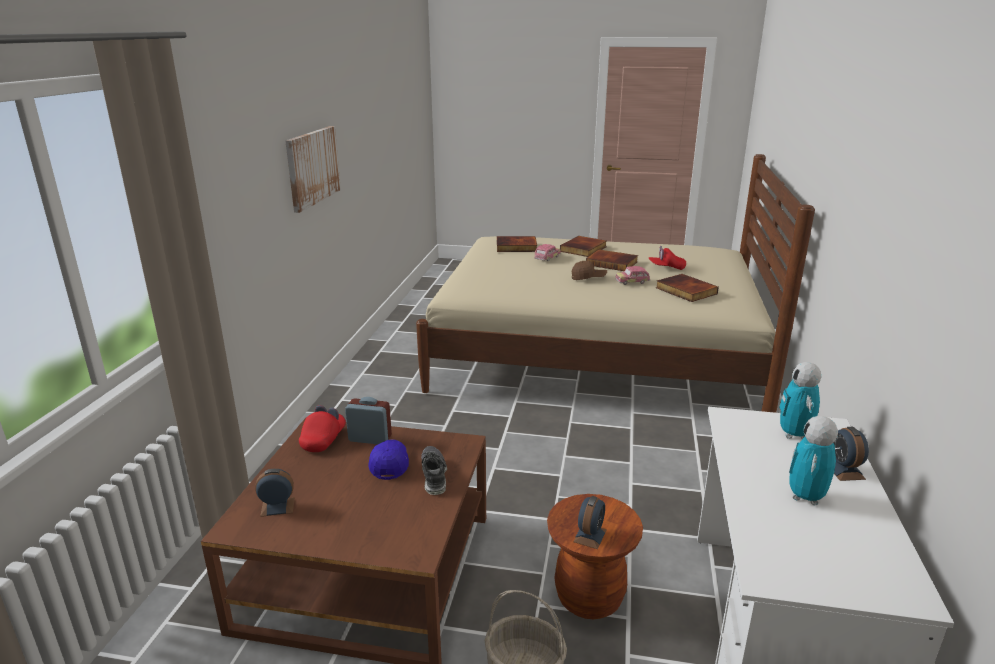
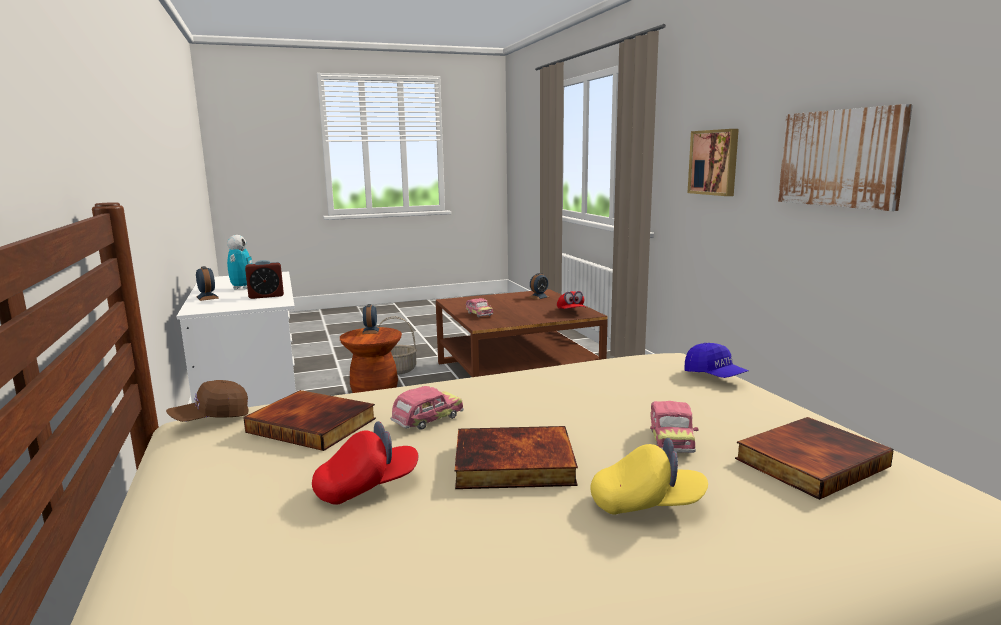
camera: 150 degrees right, 10 degrees down
alarm clock [345,397,392,444] -> alarm clock moved to [245,260,284,299]
blue cap [368,439,409,480] -> blue cap moved to [684,343,749,378]
shoe [421,446,447,495] -> toy car [466,298,493,318]
book [560,236,607,257] -> yellow cap [590,438,708,514]
brown cap [572,261,607,280] -> brown cap moved to [166,380,249,422]
toy robot [779,362,821,439] -> none
none -> picture [688,129,739,196]

